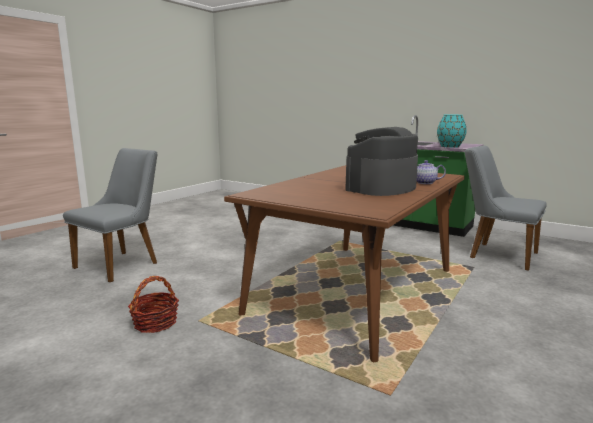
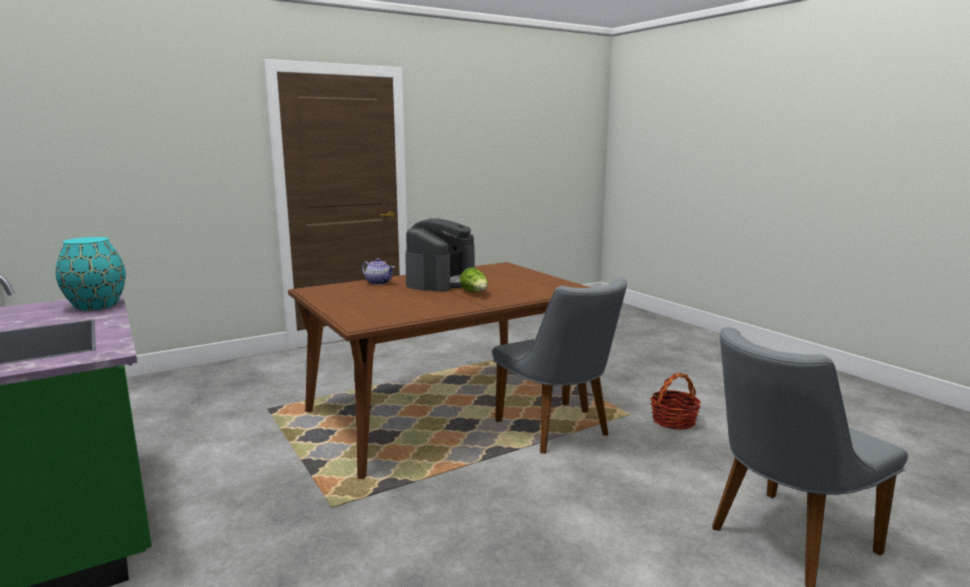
camera: 155 degrees left, 0 degrees up
coffee machine [345,127,418,196] -> coffee machine turned 45 degrees counterclockwise [405,218,475,292]
grey chair [464,146,547,271] -> grey chair moved to [492,278,627,454]
none -> lettuce [460,268,488,292]

